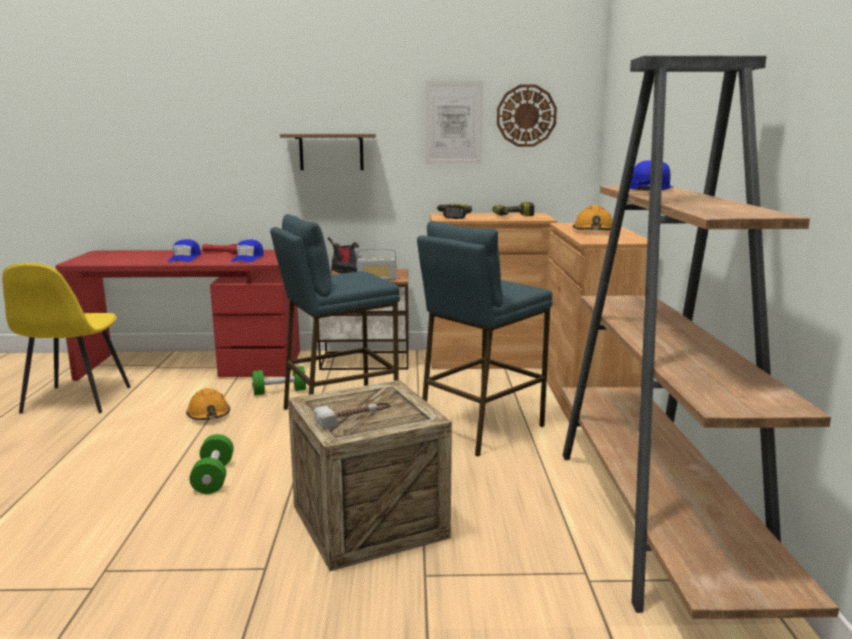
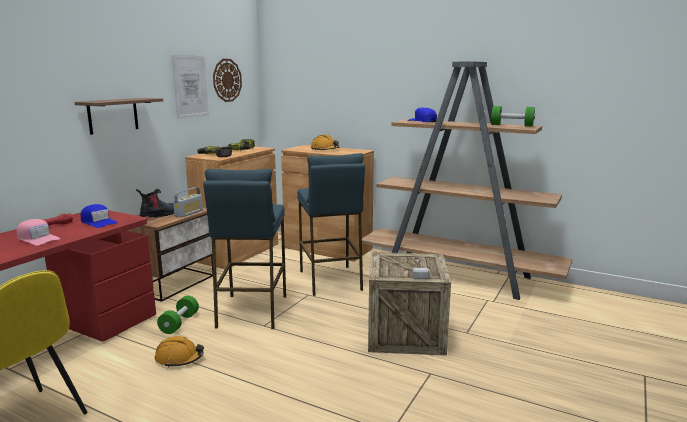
camera: 60 degrees left, 0 degrees up
blue cap [168,239,201,262] -> pink cap [16,219,60,245]
green dumbbell [190,434,234,494] -> green dumbbell moved to [491,106,535,127]

